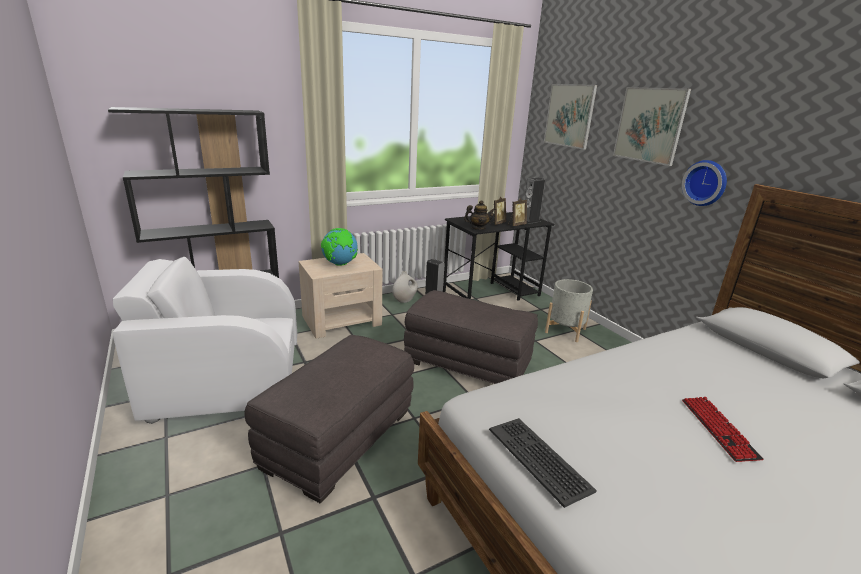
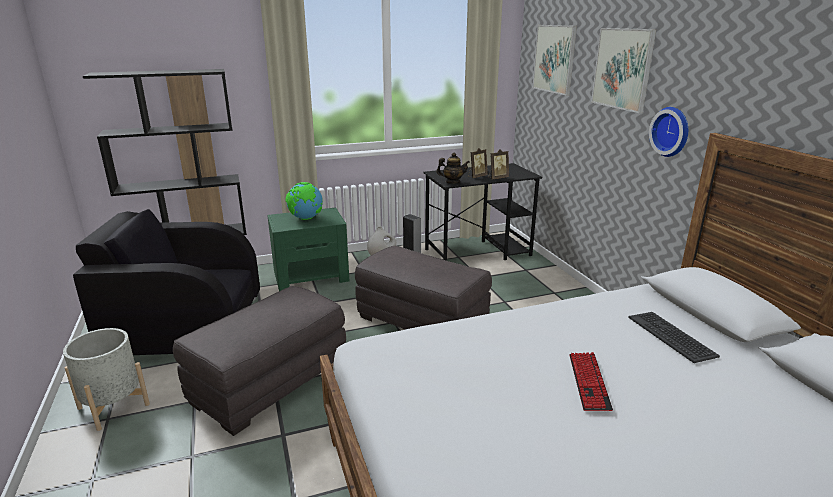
camera: 10 degrees right, 0 degrees up
white armchair [113,257,297,424] -> black armchair [73,209,260,355]
beige nightstand [299,253,382,338] -> green nightstand [267,207,349,291]
keyboard [489,418,597,508] -> keyboard moved to [628,312,720,363]
speaker [525,178,545,224] -> none
grey planter [545,279,593,342] -> grey planter moved to [63,328,150,431]

